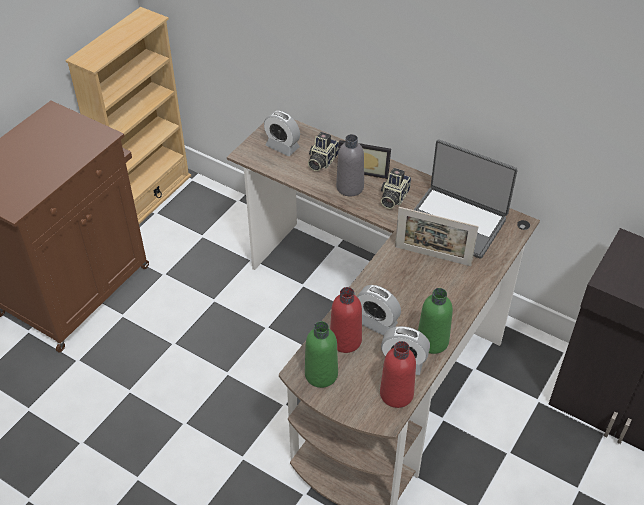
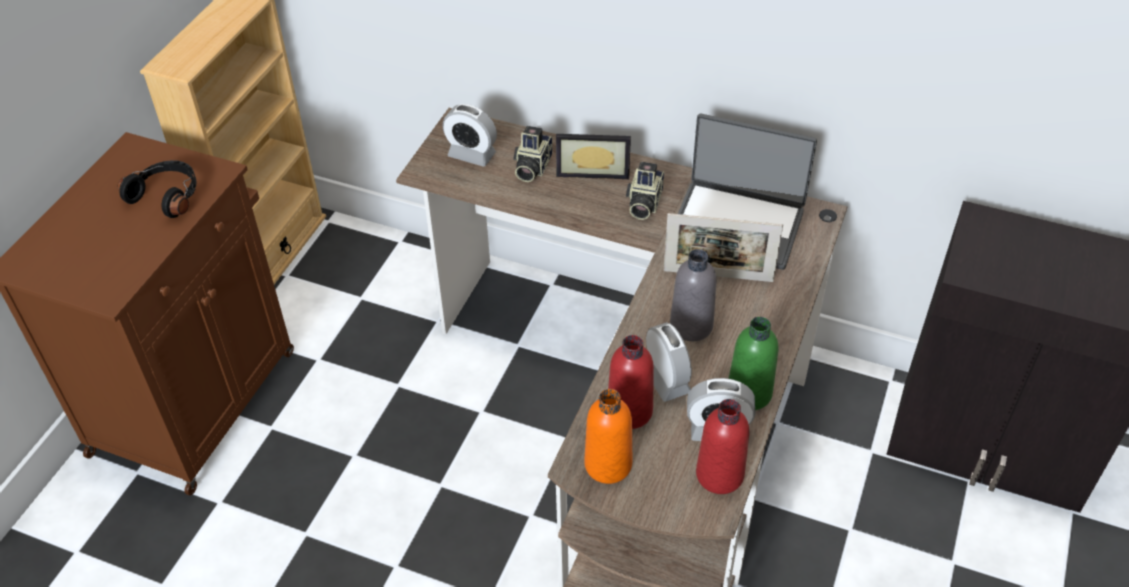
camera: 10 degrees left, 0 degrees up
green bottle [305,321,338,388] -> orange bottle [584,389,632,484]
grey bottle [336,134,364,197] -> grey bottle moved to [670,249,716,341]
alarm clock [357,285,401,336] -> alarm clock turned 135 degrees counterclockwise [646,322,692,402]
none -> black headphones [118,160,197,218]

